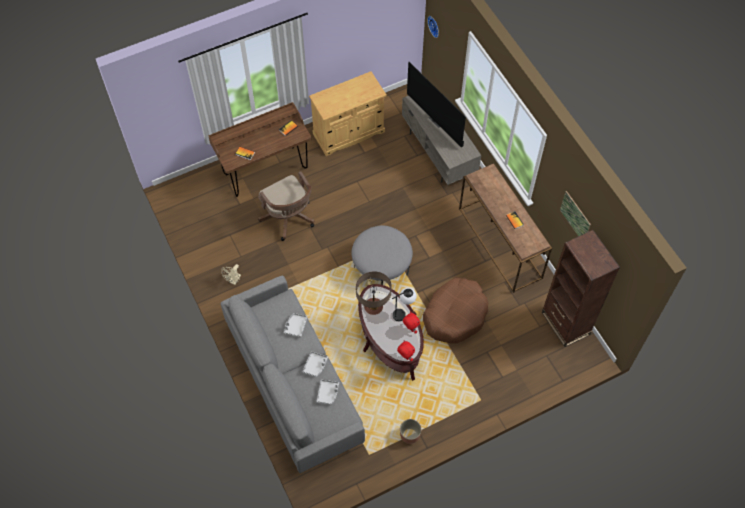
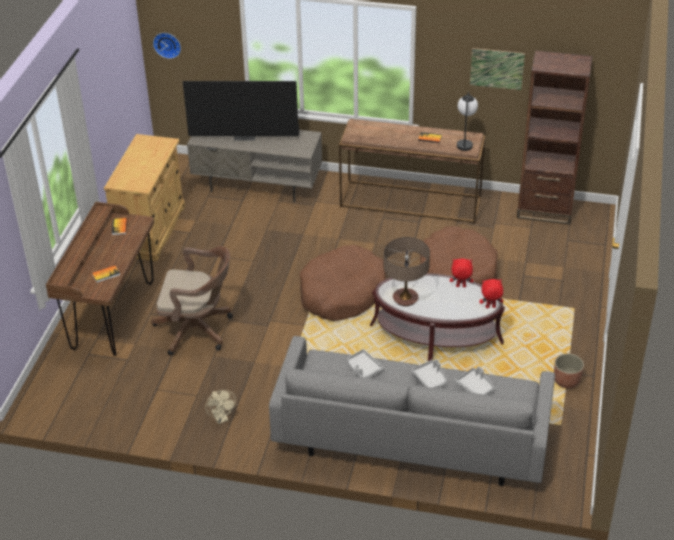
camera: 50 degrees left, 20 degrees down
grey ottoman [352,225,413,285] -> brown dog bed [300,245,386,321]
table lamp [392,288,416,321] -> table lamp moved to [457,92,478,151]

